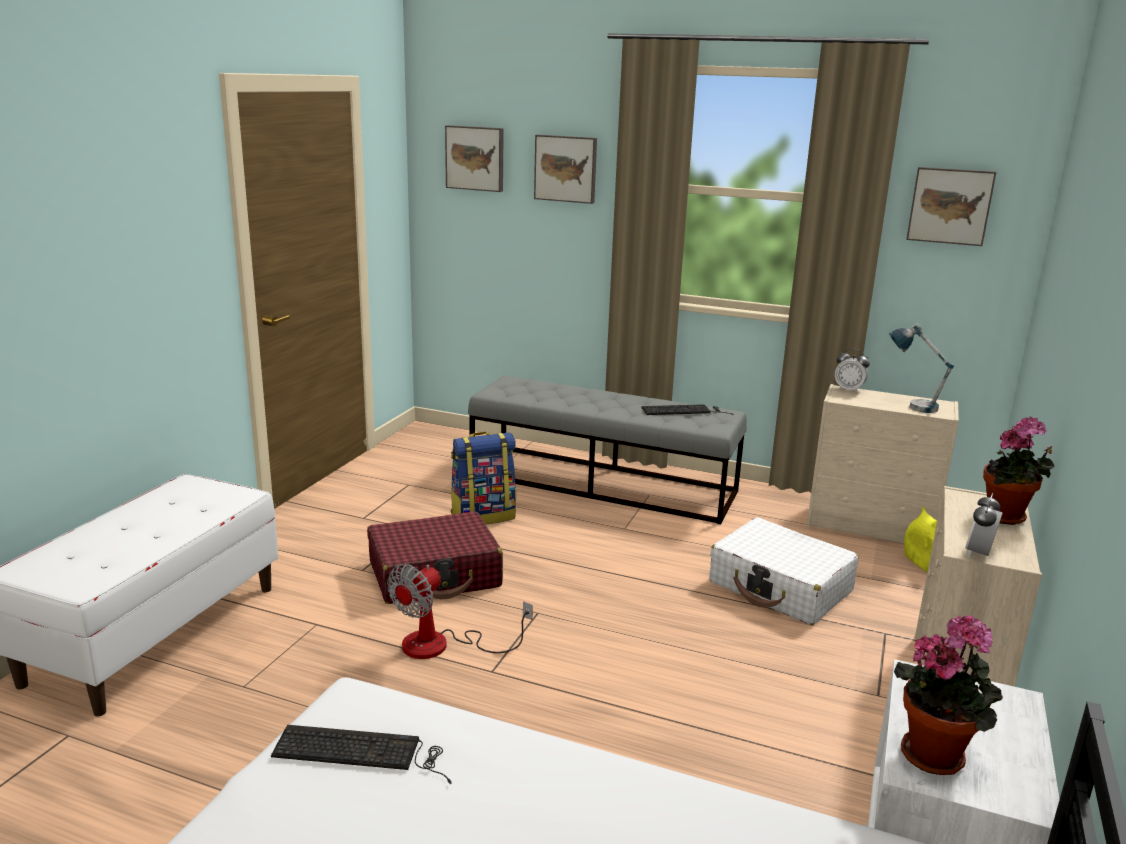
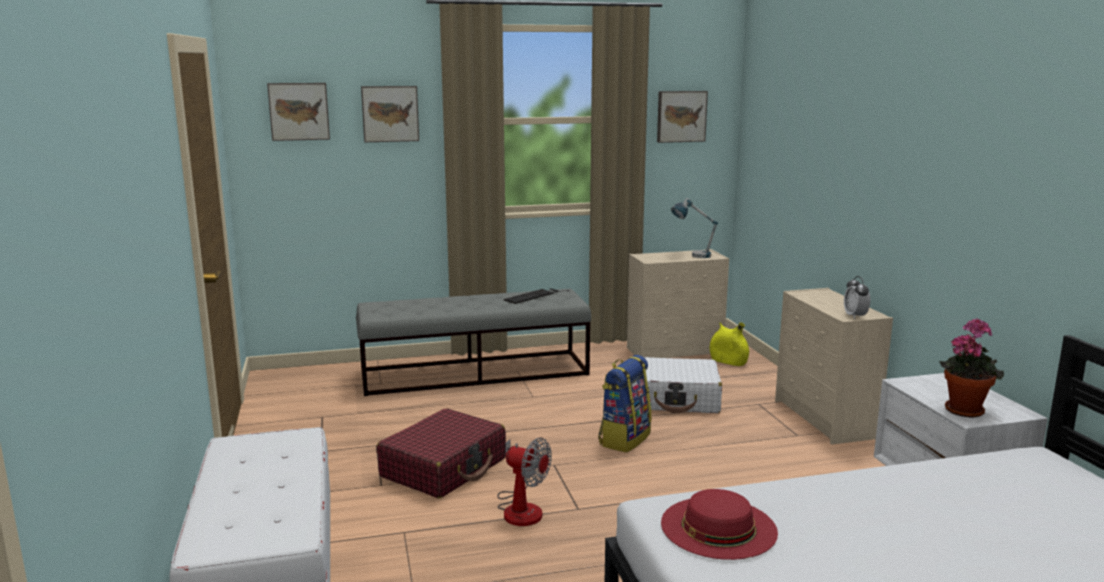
camera: 35 degrees left, 5 degrees down
keyboard [271,725,452,784] -> red hat [661,489,778,560]
fan [387,564,533,659] -> fan turned 60 degrees counterclockwise [497,437,552,526]
backpack [451,432,516,525] -> backpack moved to [598,355,651,453]
alarm clock [835,349,870,393] -> none
potted plant [983,417,1055,525] -> none

